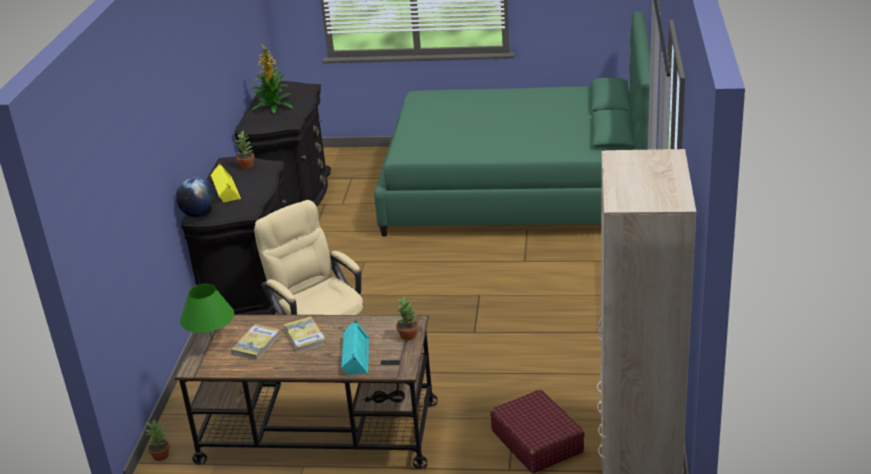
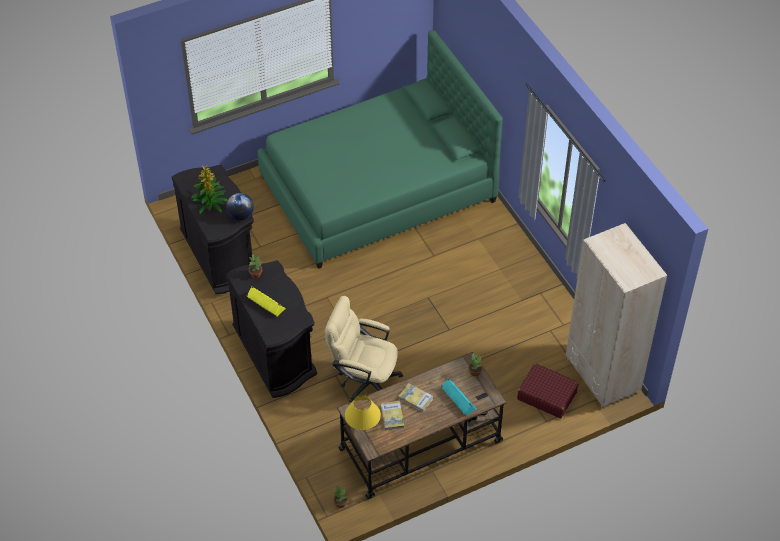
camera: 35 degrees left, 20 degrees up
globe [176,177,217,217] -> globe moved to [226,193,254,220]
green table lamp [180,284,234,340] -> yellow table lamp [345,396,381,430]

